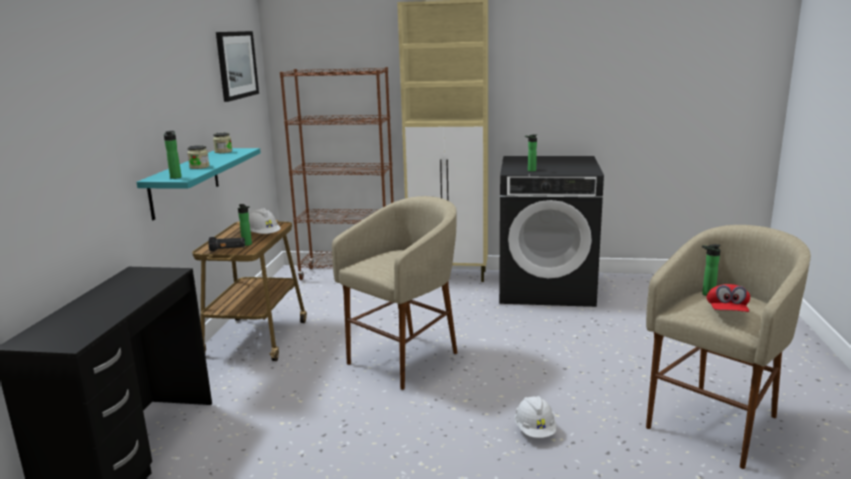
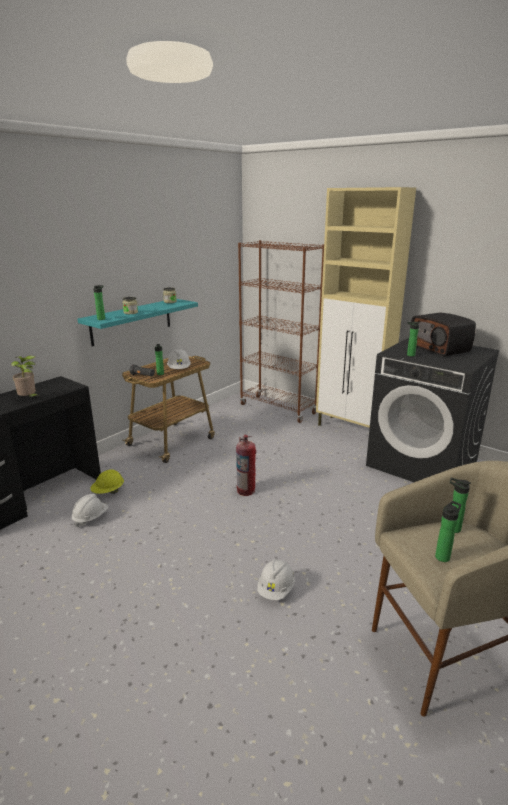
camera: 30 degrees right, 5 degrees up
picture [216,31,259,102] -> none
beige stool [332,196,457,390] -> fire extinguisher [236,434,257,496]
red cap [706,284,750,312] -> bottle [435,501,461,562]
none -> potted plant [11,355,41,397]
none -> white hard hat [71,494,108,527]
none -> yellow hard hat [90,469,124,494]
none -> radio [411,313,476,357]

